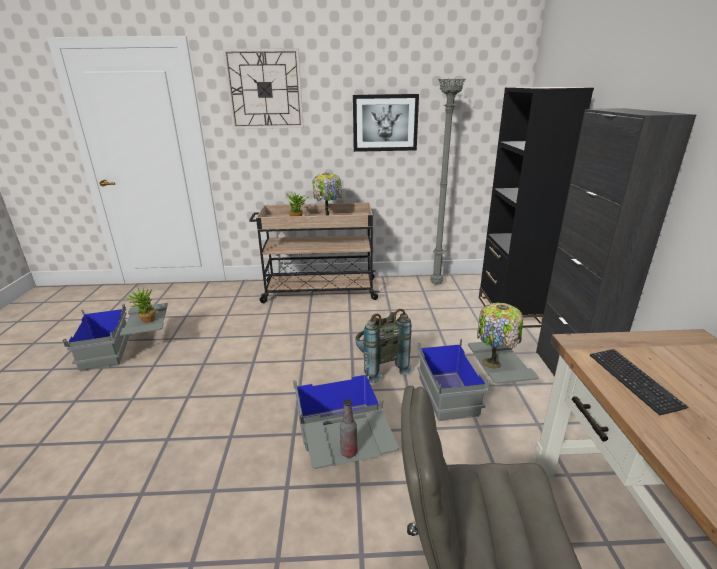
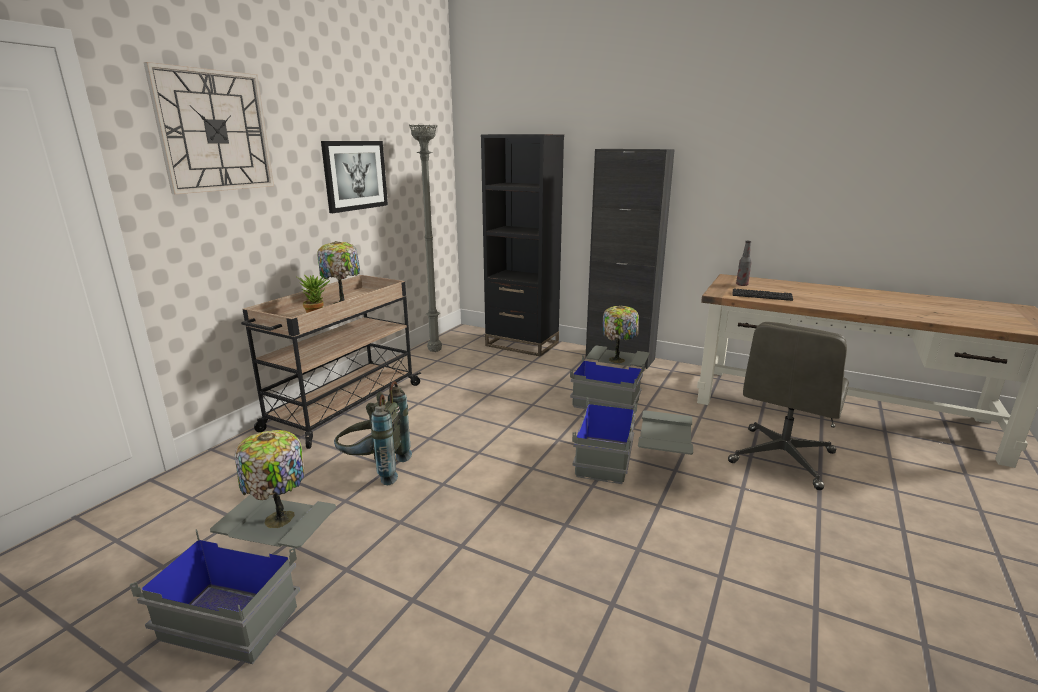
camera: 60 degrees left, 5 degrees down
potted plant [126,287,156,323] -> table lamp [235,430,305,528]
bottle [340,399,357,458] -> bottle moved to [736,241,752,286]
grey backpack [355,309,412,383] -> grey backpack moved to [334,381,412,485]

